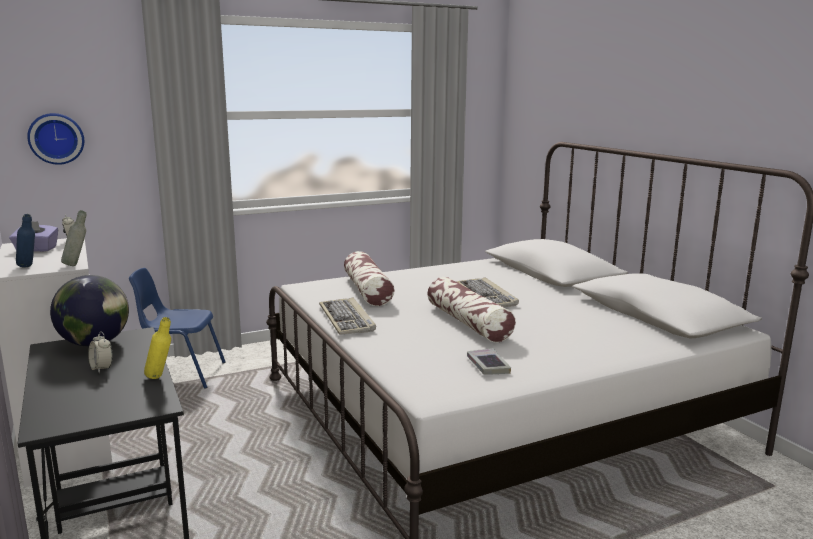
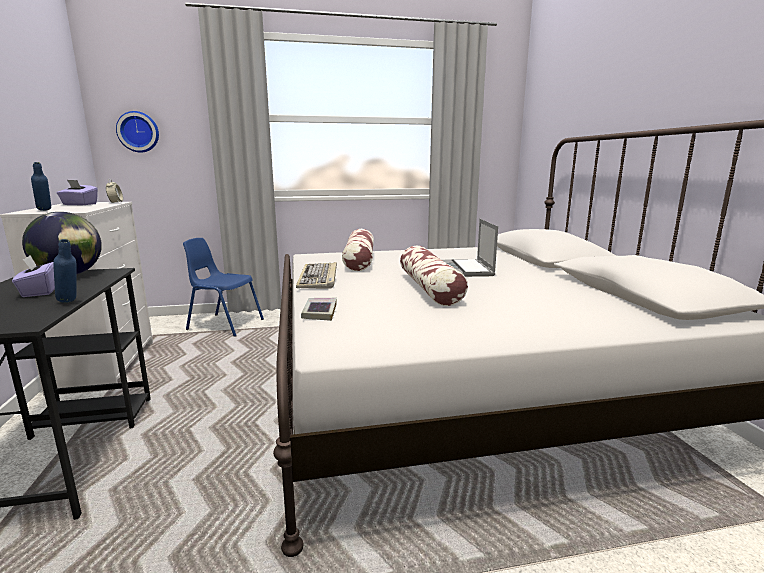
camera: 15 degrees right, 0 degrees up
grey bottle [61,210,86,266] -> none
alarm clock [88,332,112,373] -> purple tissue box [12,256,55,297]
yellow bottle [144,317,171,379] -> blue bottle [53,239,77,303]
keyboard [456,278,519,307] -> laptop [442,219,498,277]
book [467,348,511,374] -> book moved to [301,298,337,321]

